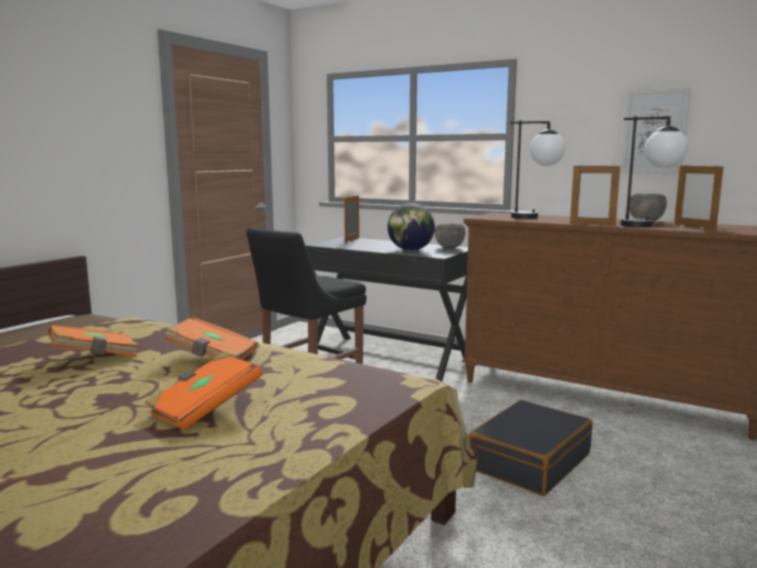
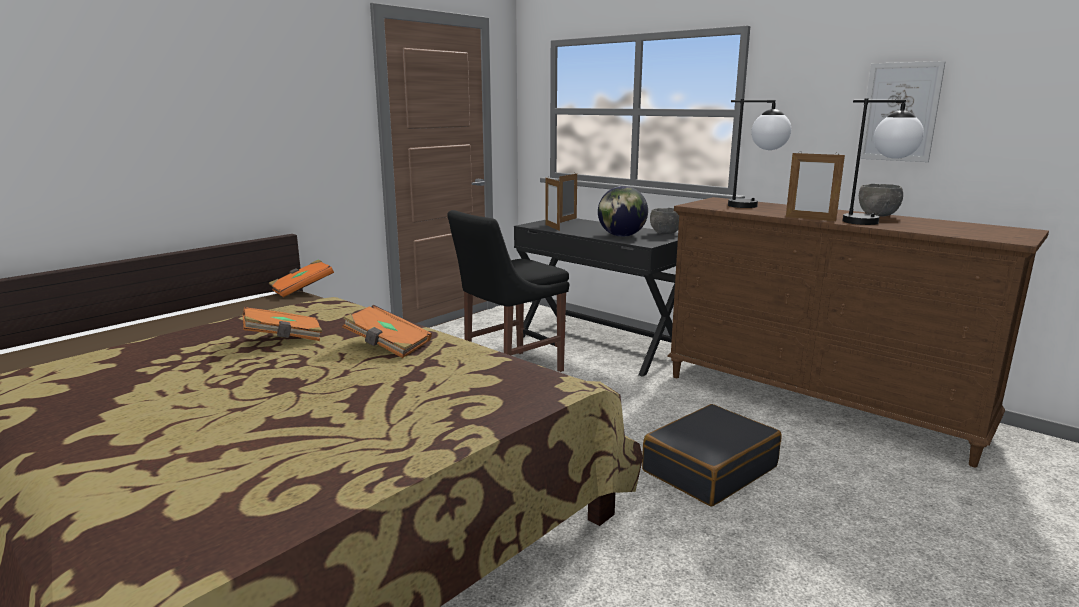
camera: 10 degrees right, 5 degrees up
orange book [145,351,262,430] -> orange book moved to [269,259,334,297]
picture frame [674,164,724,228] -> picture frame moved to [546,178,560,231]

